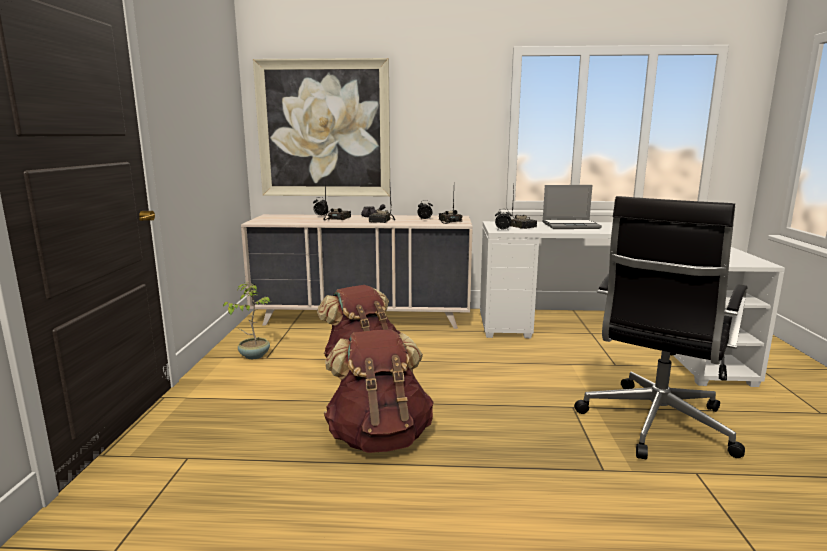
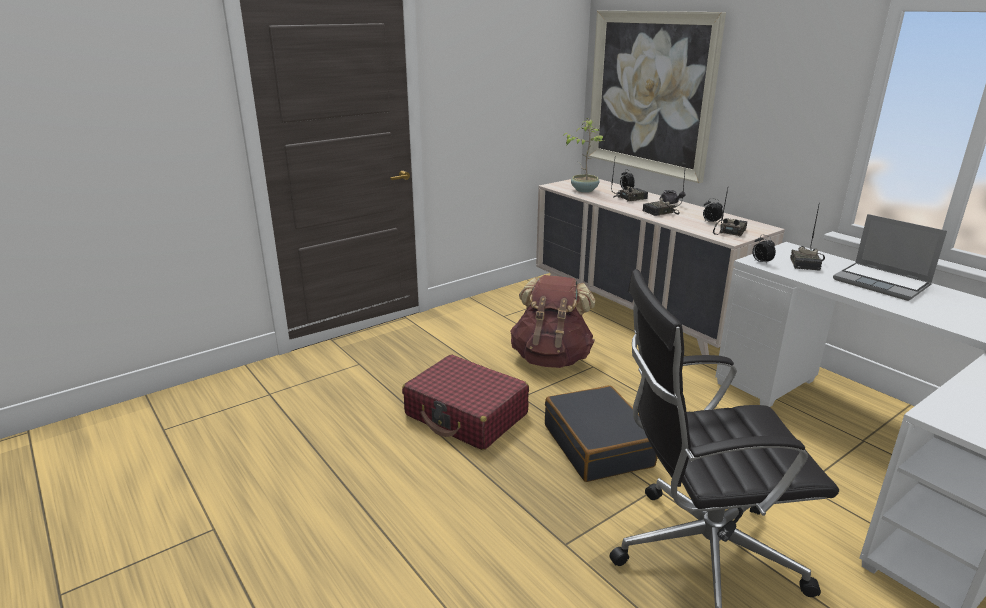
camera: 50 degrees right, 10 degrees up
potted plant [223,282,271,359] -> potted plant moved to [563,118,604,193]
brown backpack [324,329,434,453] -> red suitcase [402,355,529,450]
none -> black suitcase [545,385,657,482]

